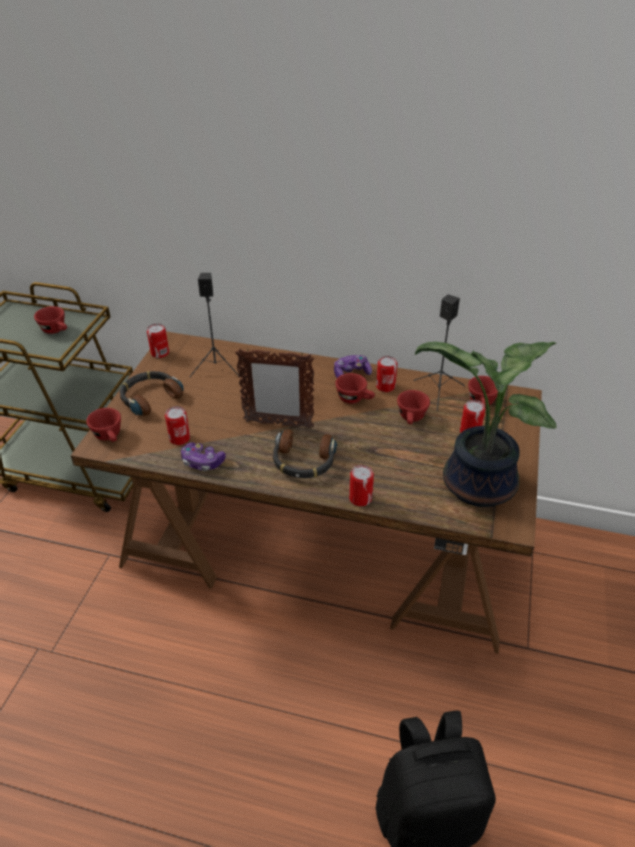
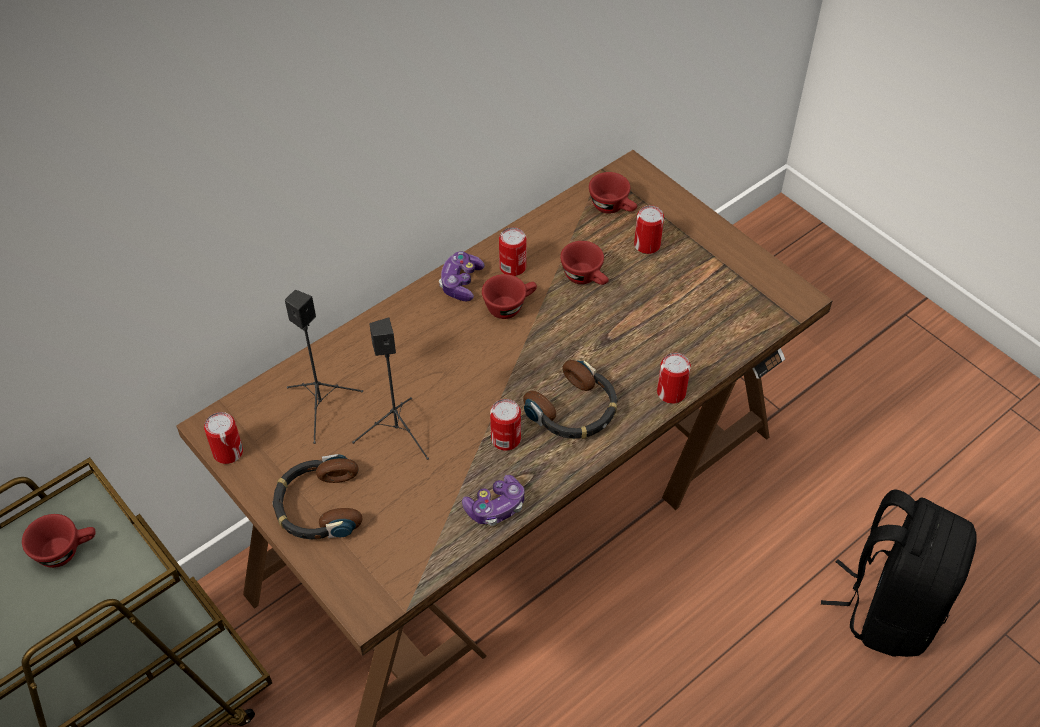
camera: 55 degrees left, 10 degrees up
red cup [86,408,121,442] -> none
can [165,406,190,445] -> can moved to [490,399,521,451]
picture frame [235,349,314,429] -> none
black speaker [414,295,465,411] -> black speaker moved to [352,317,429,460]
potted plant [415,342,557,507] -> none

